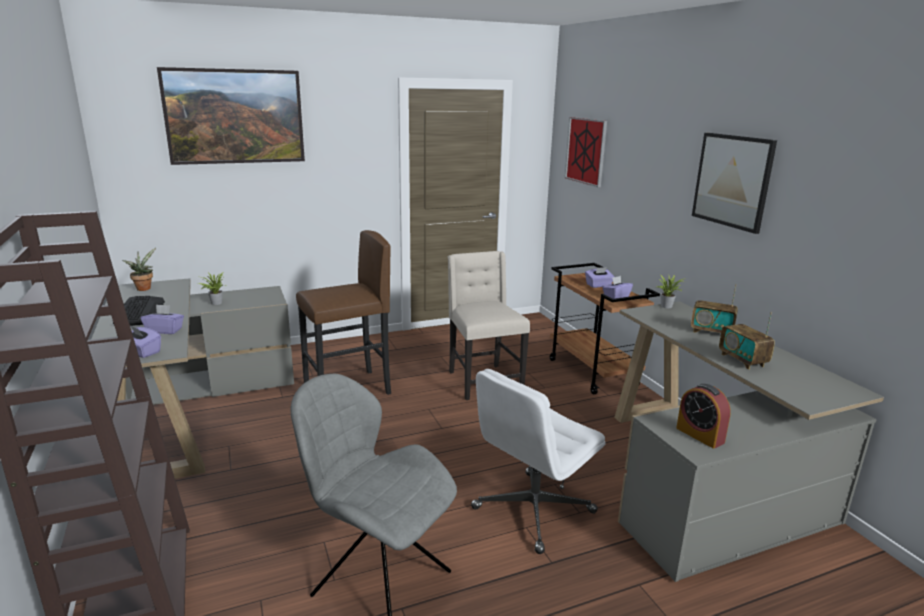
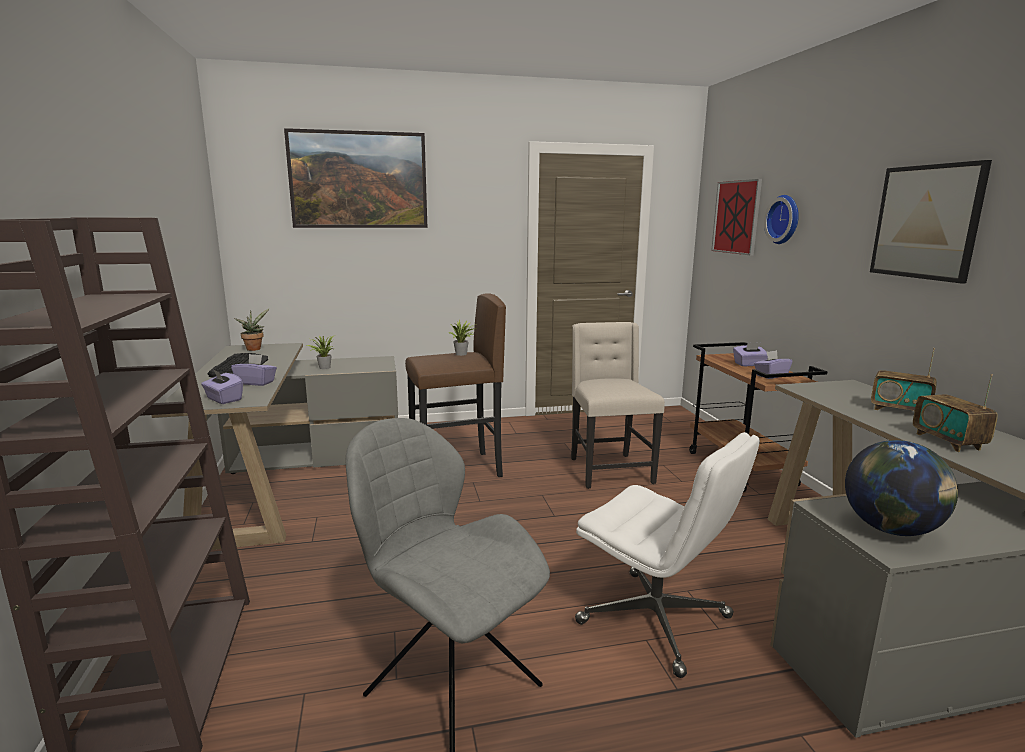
camera: 10 degrees right, 5 degrees down
white office chair [471,369,606,554] -> white office chair turned 105 degrees counterclockwise [575,432,760,678]
potted plant [657,274,686,308] -> potted plant moved to [449,320,477,356]
alarm clock [676,384,731,448] -> globe [845,440,958,536]
none -> wall clock [764,195,799,244]

